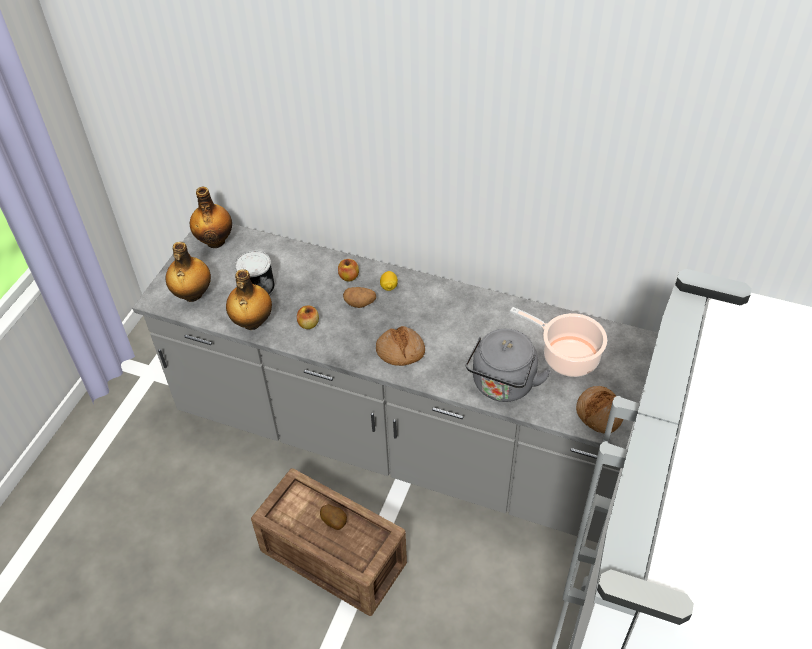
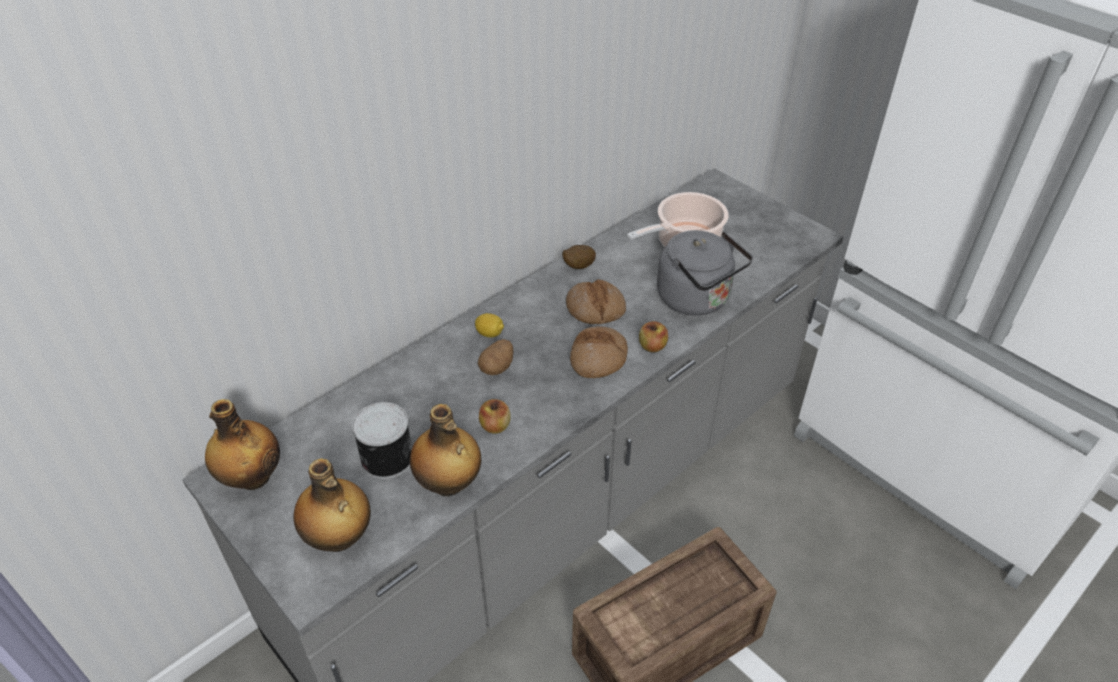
camera: 65 degrees left, 5 degrees down
potato [320,504,347,530] -> potato moved to [562,245,596,269]
apple [338,259,359,282] -> apple moved to [639,321,668,352]
bread [576,386,623,433] -> bread moved to [566,279,626,324]

